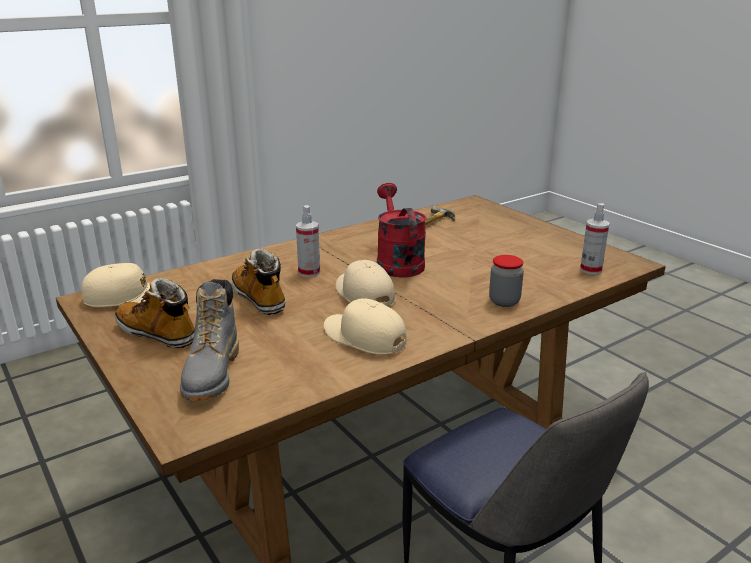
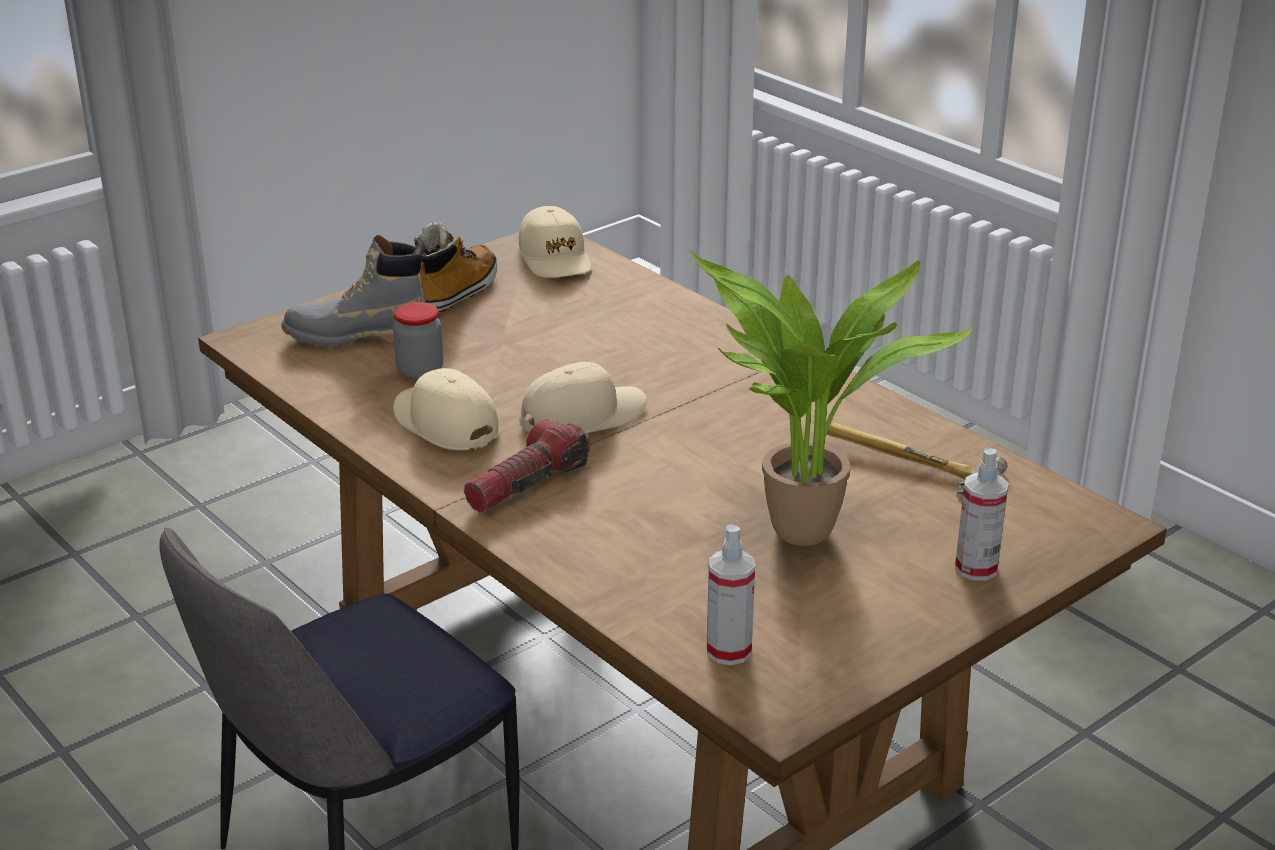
camera: 85 degrees right, 5 degrees up
boot [231,248,285,315] -> none
spray bottle [296,205,320,277] -> spray bottle moved to [955,447,1009,581]
beige cap [324,298,407,355] -> beige cap turned 75 degrees counterclockwise [393,368,499,450]
red watering can [377,183,427,278] -> none
jar [489,255,524,307] -> jar moved to [393,302,443,380]
none -> flashlight [464,419,590,513]
none -> potted plant [689,249,973,546]

